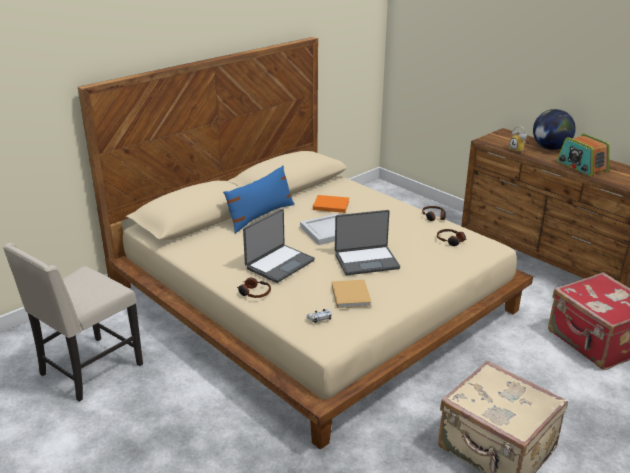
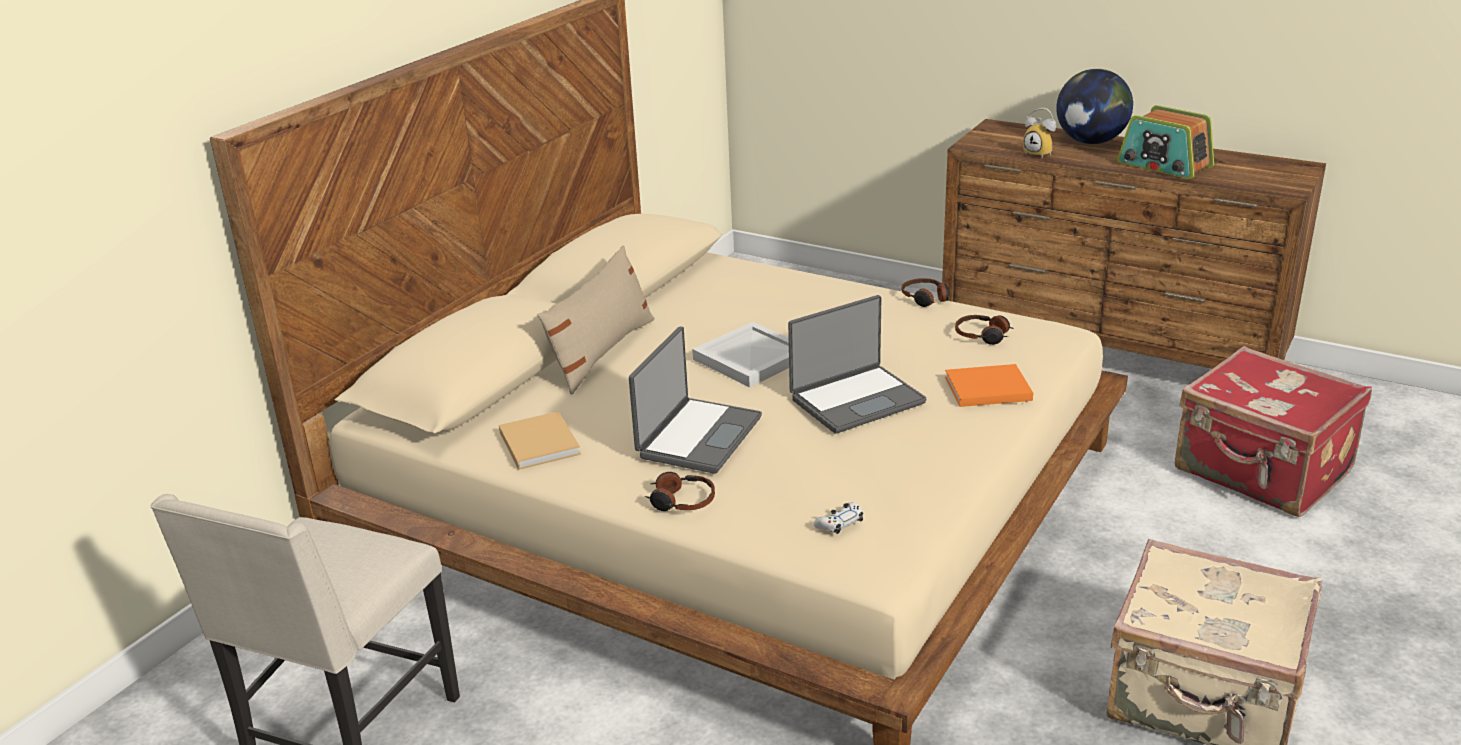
camera: 15 degrees left, 0 degrees up
blue pillow [223,166,294,234] -> beige pillow [538,245,655,395]
orange book [313,195,349,213] -> orange book moved to [945,364,1033,407]
beige book [332,280,371,308] -> beige book moved to [499,411,581,470]

